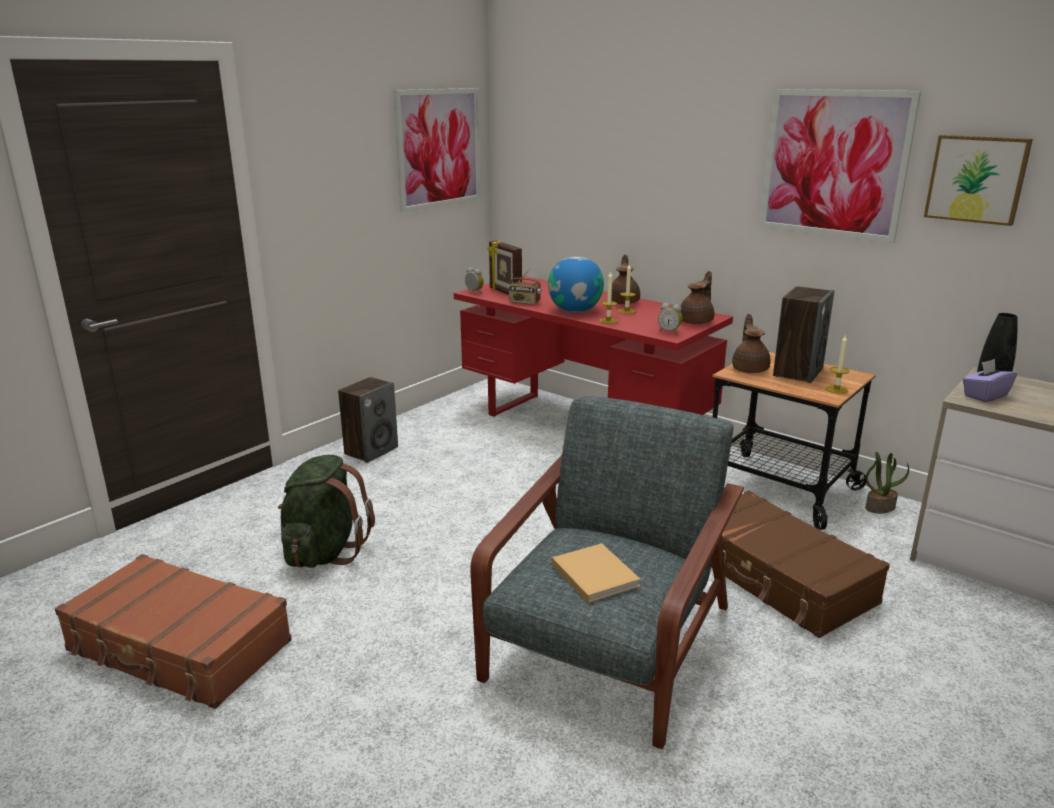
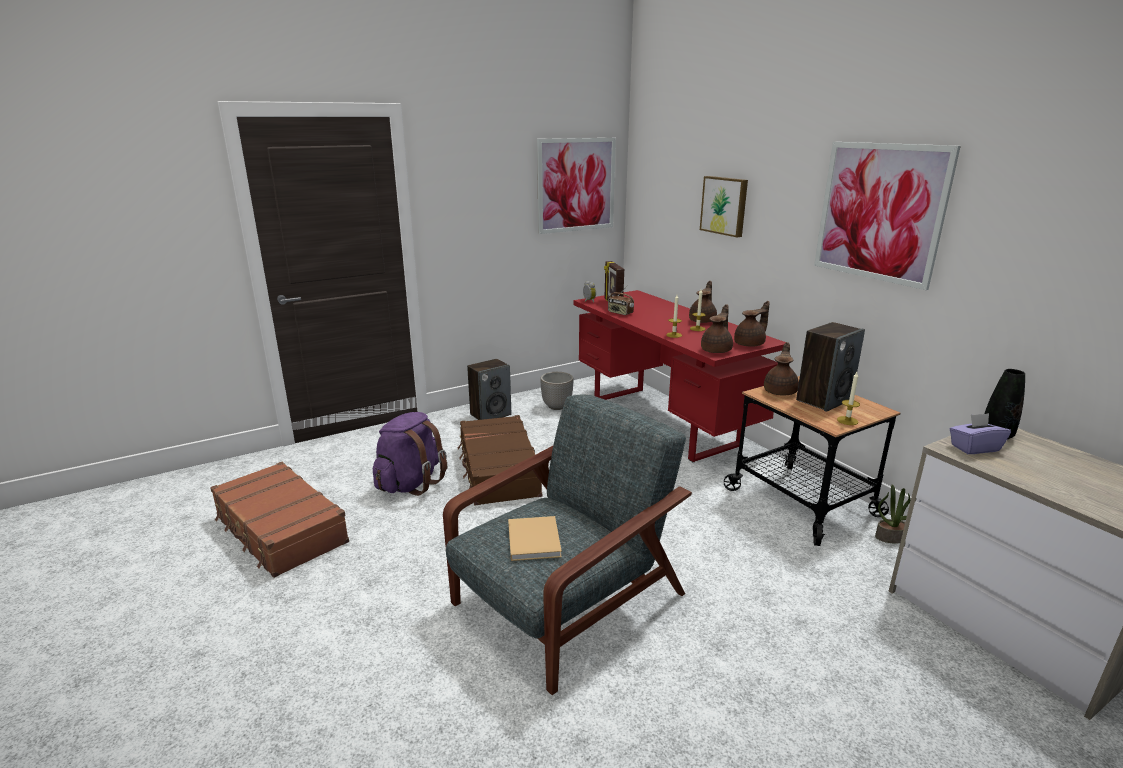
camera: 20 degrees right, 0 degrees up
green backpack [278,455,375,568] -> purple backpack [373,412,447,496]
globe [548,257,604,312] -> none
alarm clock [658,303,682,334] -> brown teapot [701,304,733,353]
brown suitcase [711,490,890,638] -> brown suitcase moved to [458,415,542,505]
picture [924,135,1033,226] -> picture moved to [700,176,748,237]
none -> planter [540,372,574,410]

